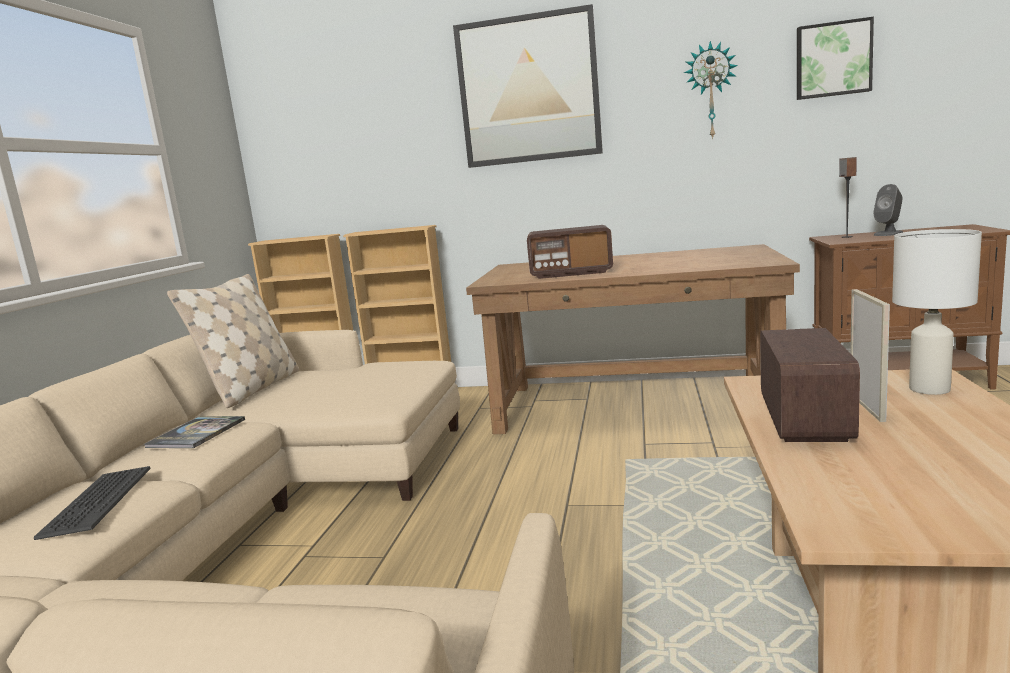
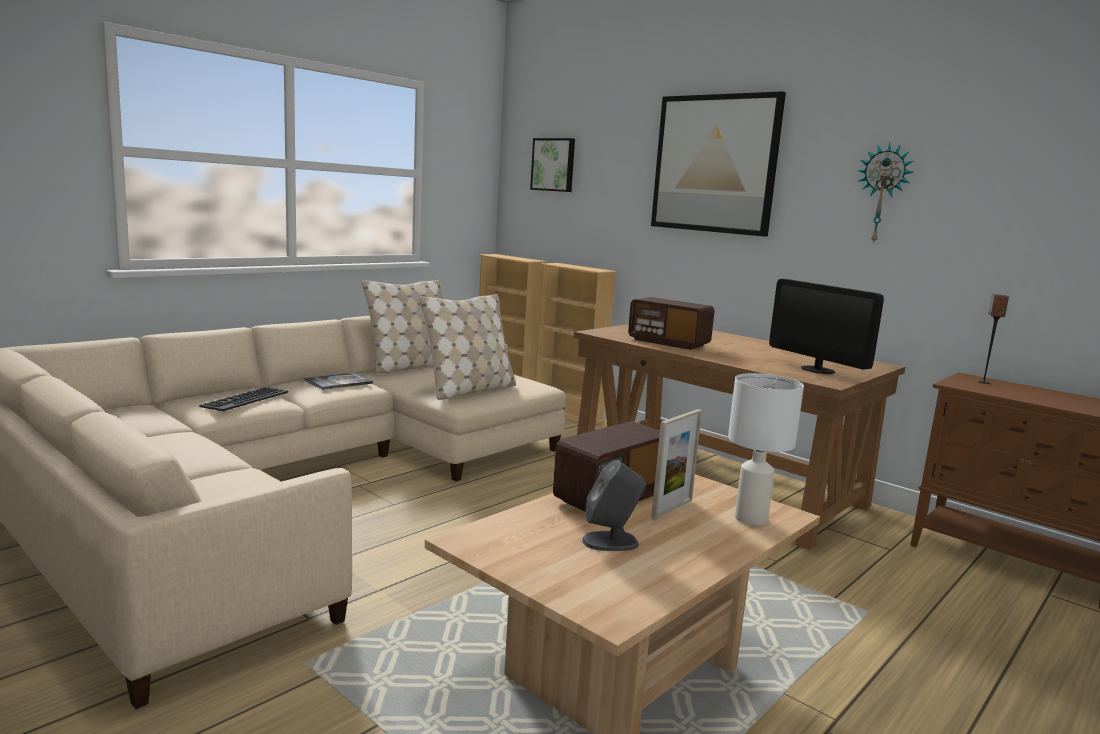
camera: 30 degrees right, 0 degrees up
picture [797,16,874,100] -> picture moved to [530,138,575,192]
grey speaker [873,184,903,236] -> grey speaker moved to [582,460,646,551]
none -> beige pillow [420,294,516,400]
none -> monitor [769,279,884,374]

